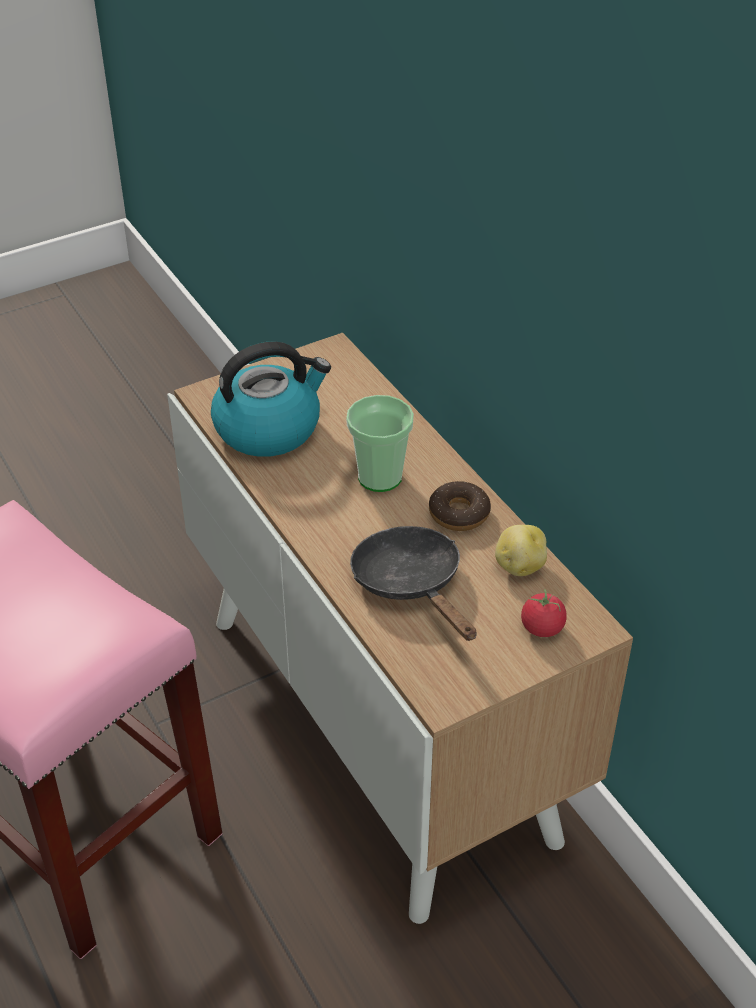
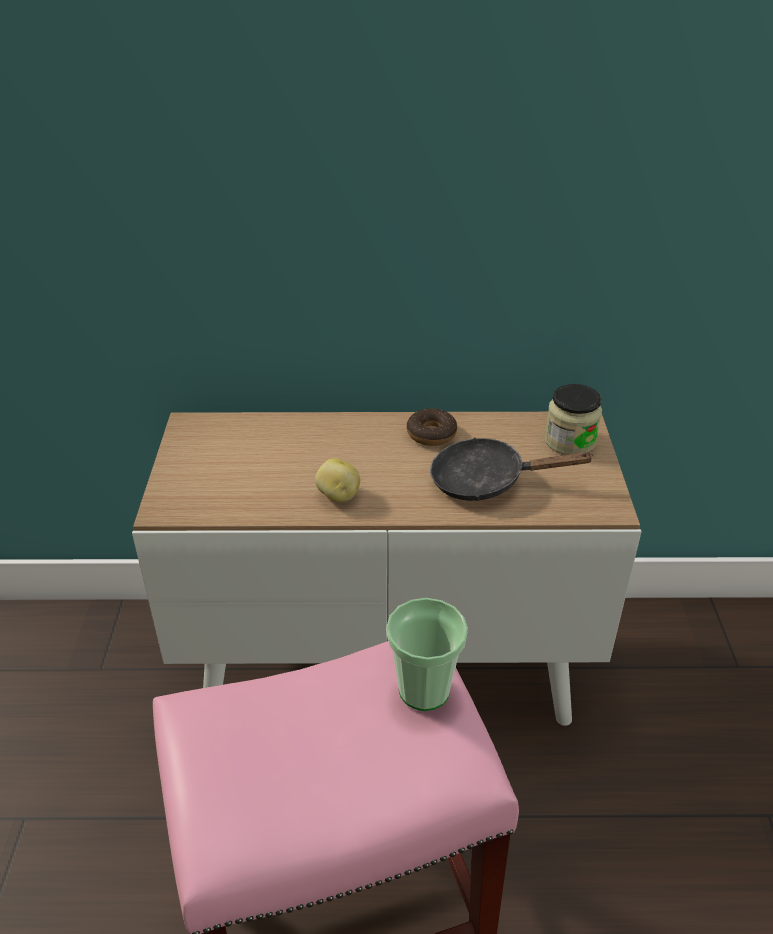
camera: 60 degrees left, 5 degrees down
kettle [211,341,331,457] -> none
cup [346,395,414,492] -> cup moved to [386,598,468,711]
potato [495,525,547,576] -> potato moved to [315,458,360,502]
tomato [521,590,567,637] -> jar [545,384,602,455]

